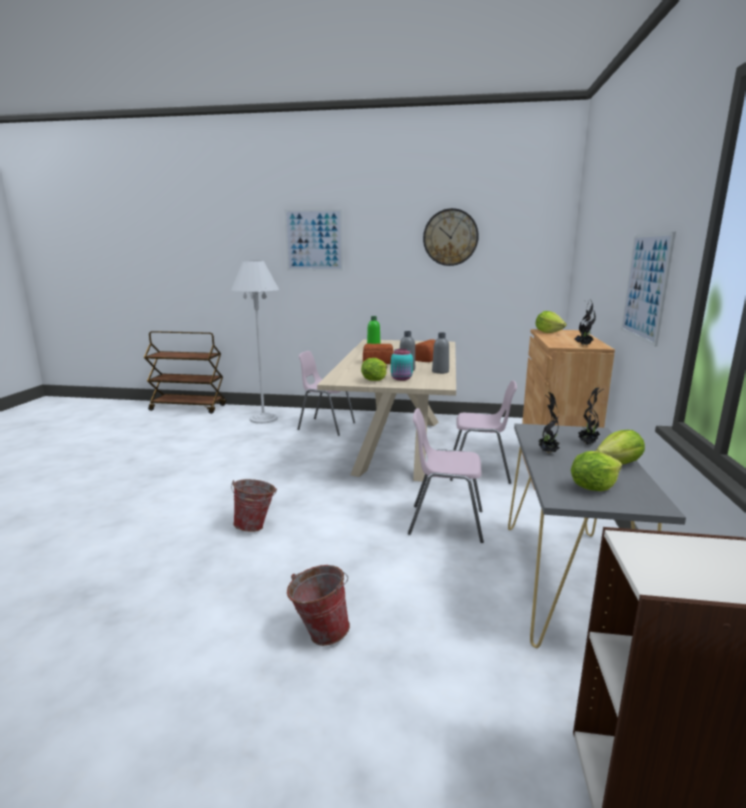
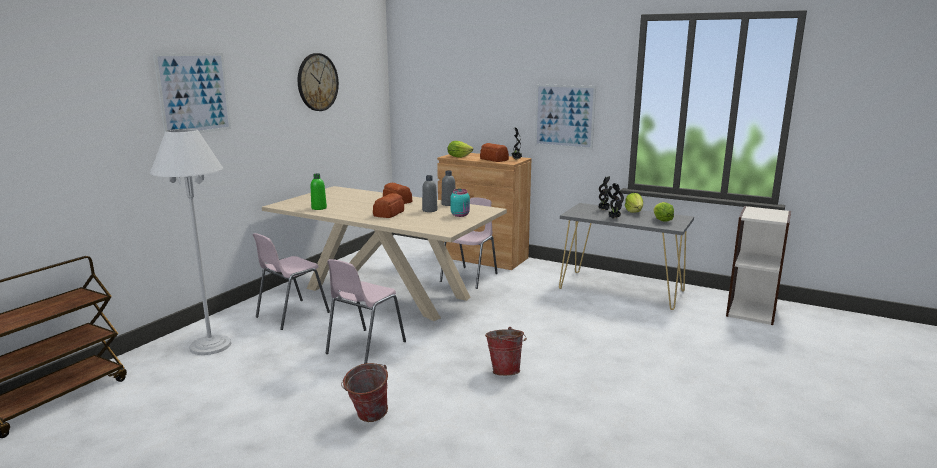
camera: 70 degrees left, 0 degrees up
bucket [287,565,350,646] -> bucket moved to [341,363,388,422]
lettuce [361,358,387,381] -> none
pink chair [408,408,484,543] -> pink chair moved to [326,259,406,364]
none -> bread [480,143,509,162]

